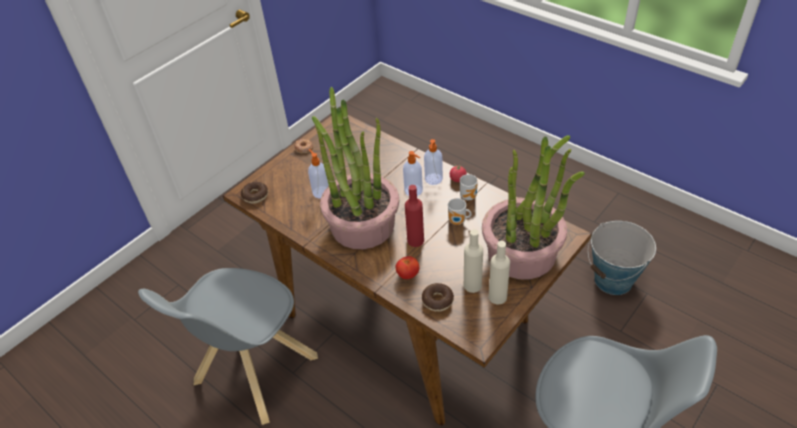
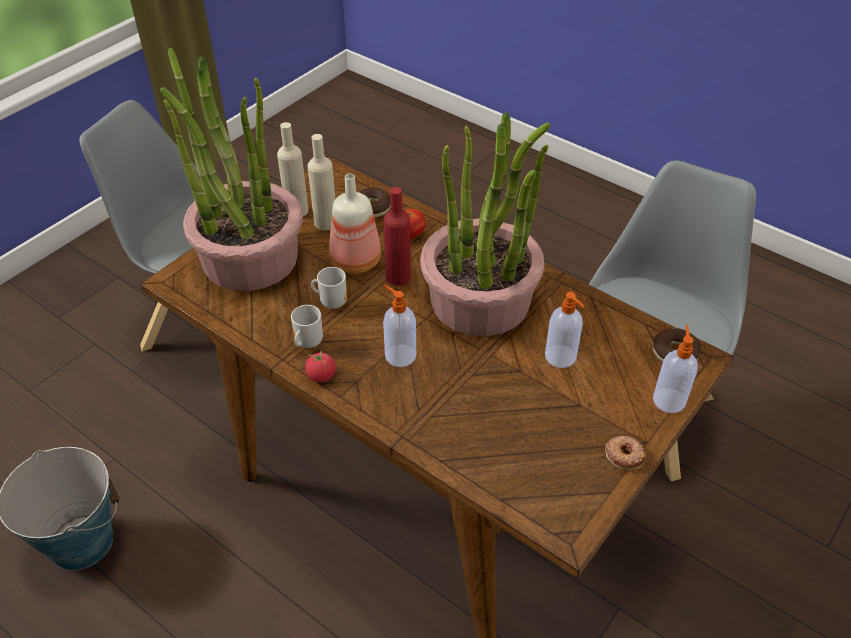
camera: 175 degrees right, 0 degrees up
soap dispenser [424,139,443,185] -> soap dispenser moved to [653,325,698,413]
none -> bottle [329,173,381,274]

